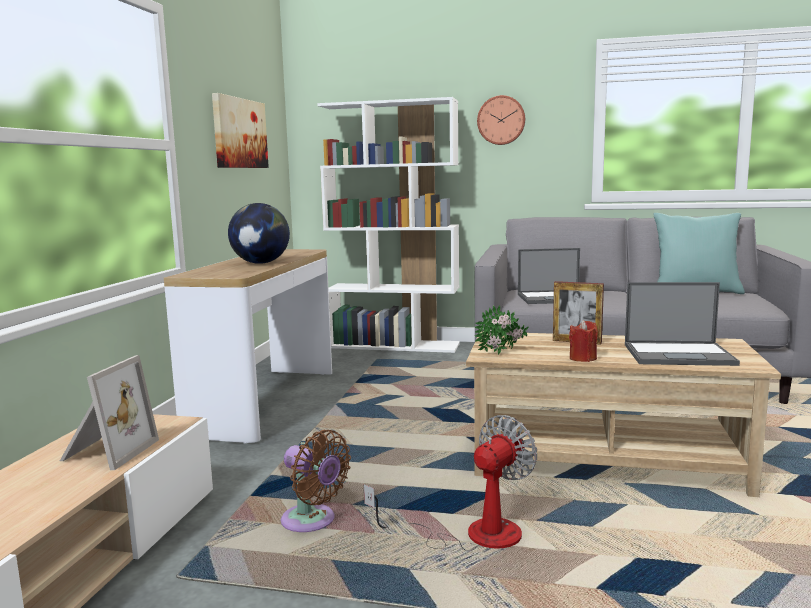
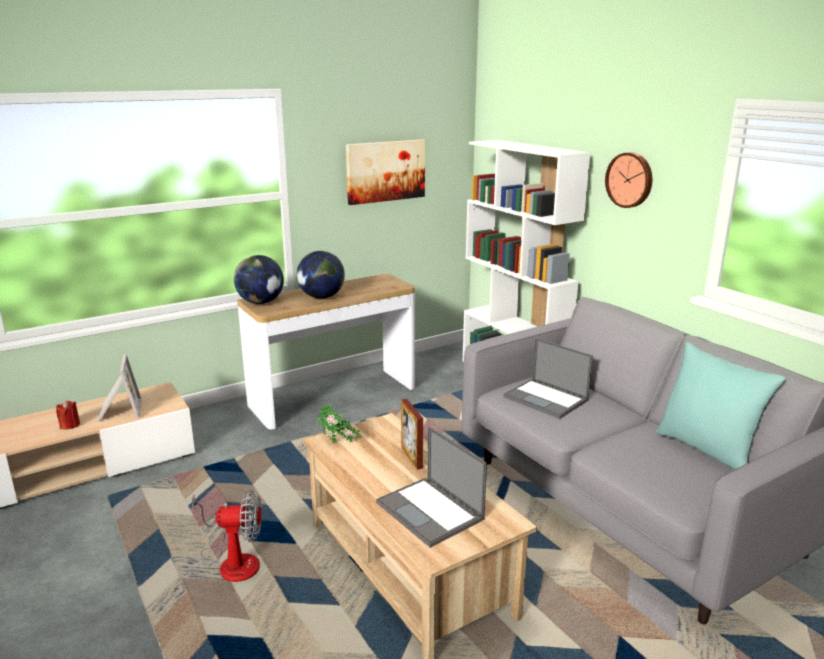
camera: 45 degrees right, 10 degrees up
picture frame [60,355,159,470] -> picture frame turned 75 degrees counterclockwise [97,354,142,422]
brown fan [281,430,351,532] -> none
red candle [569,320,598,362] -> red candle moved to [56,401,80,430]
none -> globe [234,255,284,304]

